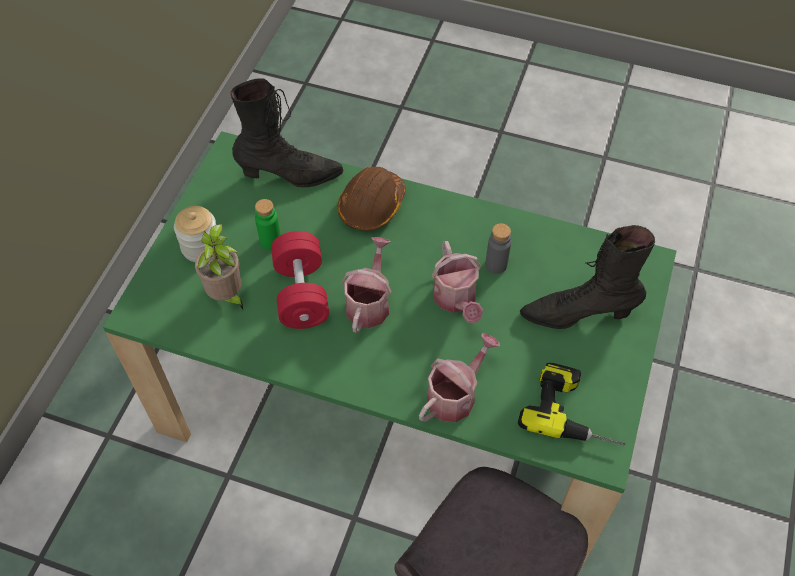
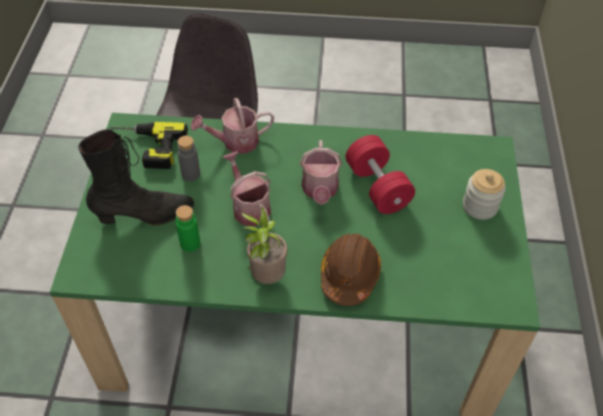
camera: 165 degrees right, 5 degrees down
potted plant [195,224,243,309] -> potted plant moved to [241,206,287,284]
black boot [230,78,344,188] -> none
green bottle [255,199,281,249] -> green bottle moved to [176,205,200,252]
watering can [419,333,500,422] -> watering can turned 45 degrees clockwise [191,98,274,154]
grey bottle [485,223,511,274] -> grey bottle moved to [178,136,200,181]

